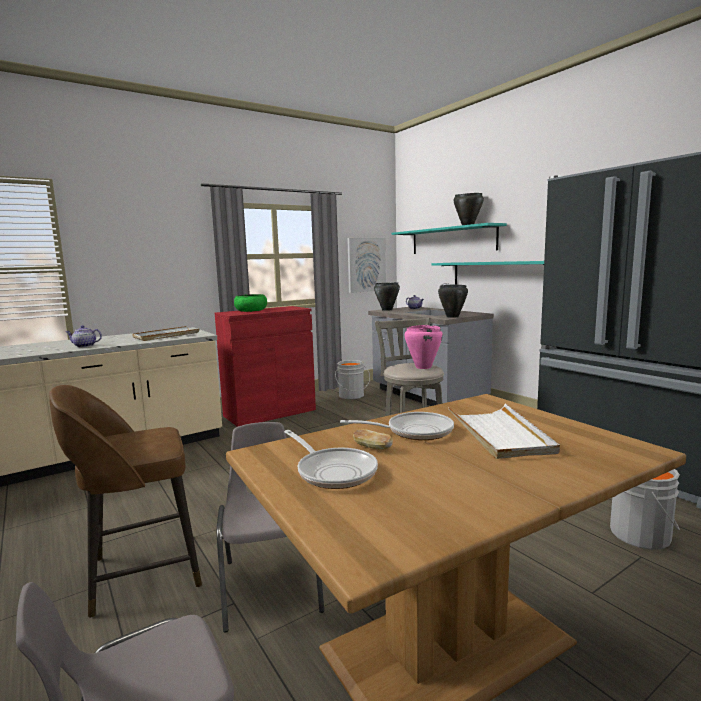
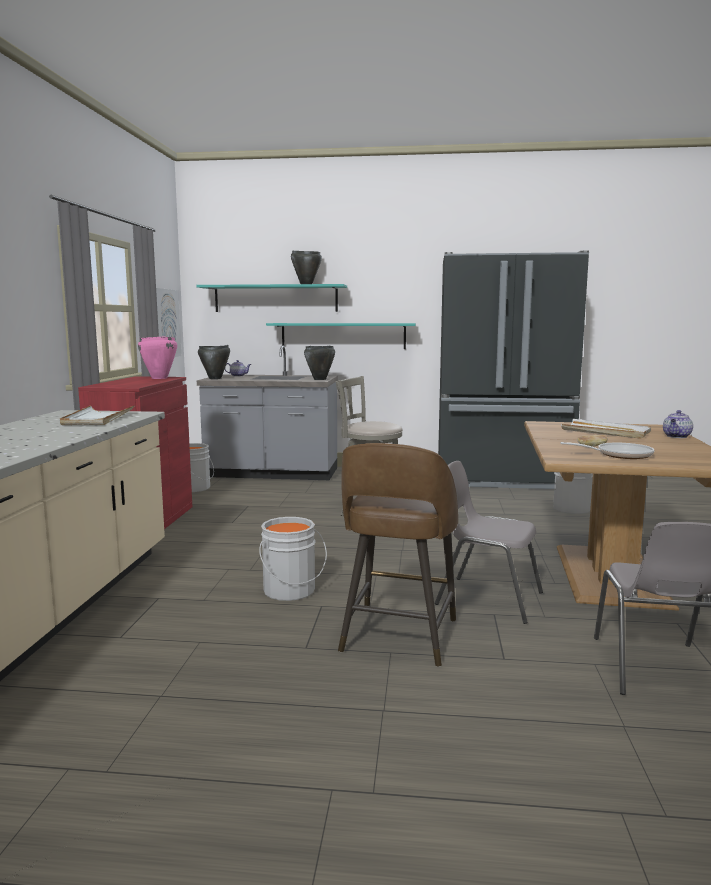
camera: 50 degrees left, 0 degrees up
teapot [66,325,102,347] -> teapot moved to [663,410,693,438]
green bowl [234,294,267,312] -> none
frying pan [340,412,454,440] -> none
pink cooking pot [405,325,443,369] -> pink cooking pot moved to [138,337,177,379]
none -> grey bucket [259,517,327,601]

